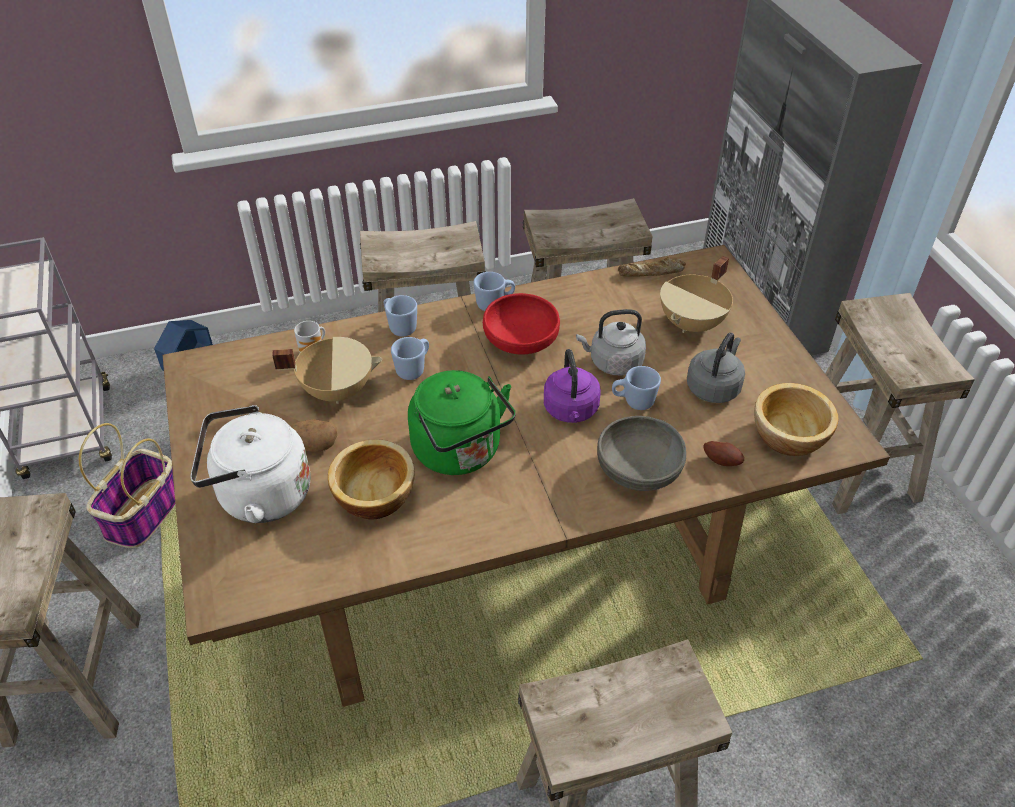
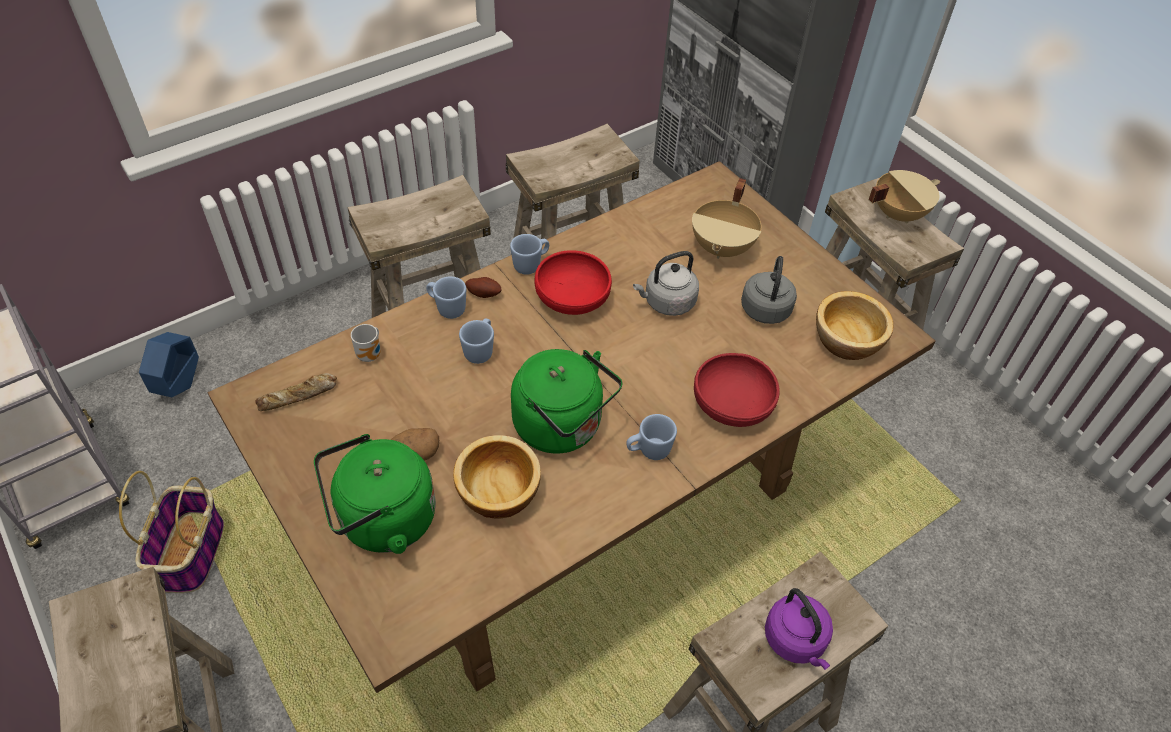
camera: 20 degrees left, 5 degrees up
white kettle [190,405,311,523] -> green kettle [314,434,436,554]
beige cooking pot [272,337,383,404] -> beige cooking pot moved to [869,170,940,224]
purple kettle [544,349,601,423] -> purple kettle moved to [765,588,833,670]
grey bowl [597,416,686,491] -> red bowl [694,353,780,427]
blue mug [612,366,661,410] -> blue mug moved to [626,414,677,460]
bread [618,257,686,277] -> bread moved to [255,373,337,411]
potato [703,441,744,466] -> potato moved to [465,277,502,298]

